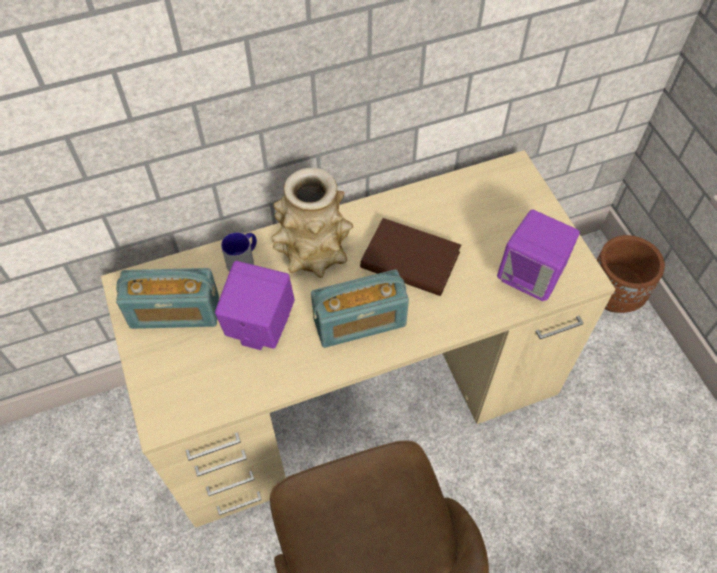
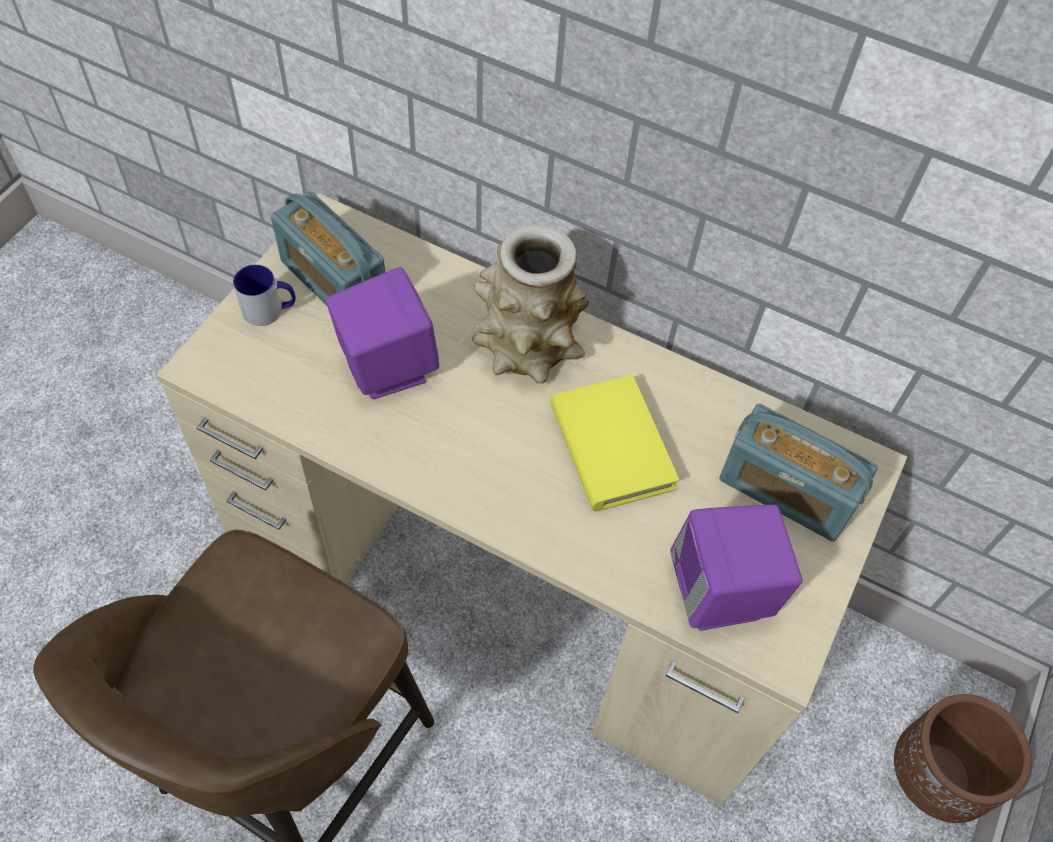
camera: 45 degrees right, 0 degrees up
mug [221,233,257,271] -> mug moved to [233,265,295,326]
radio [311,269,409,348] -> radio moved to [719,404,878,541]
brown book [360,218,461,296] -> yellow book [550,375,680,512]

